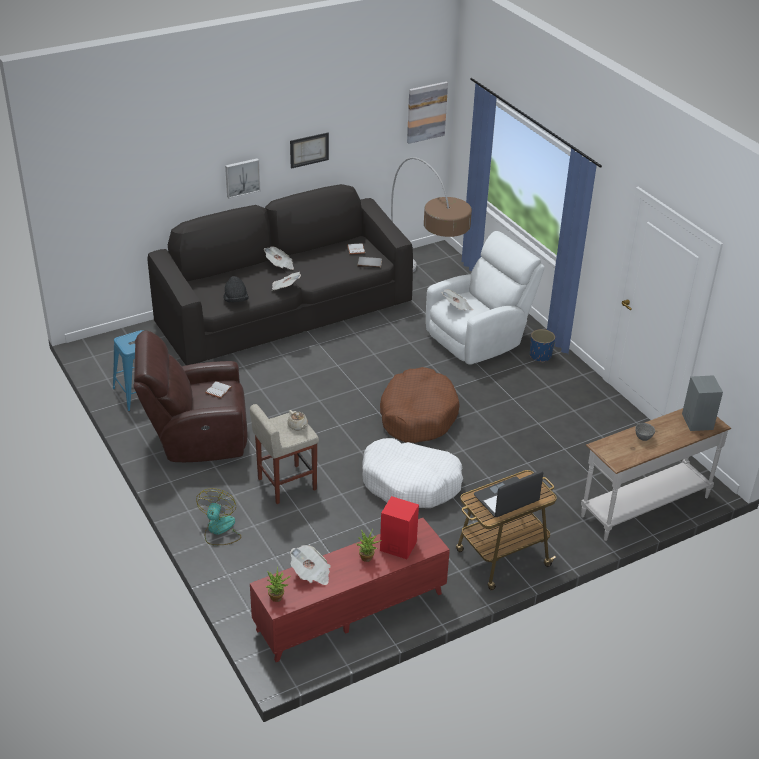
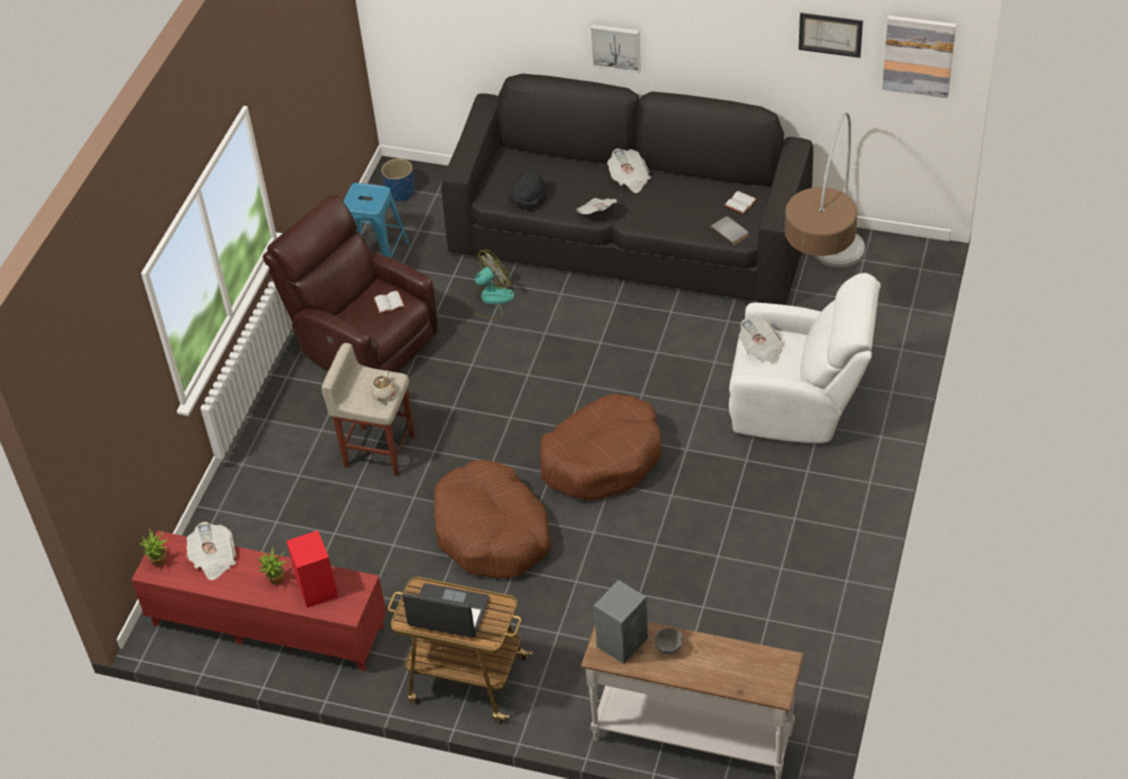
camera: 50 degrees right, 10 degrees up
fan [196,488,241,545] -> fan moved to [467,249,515,319]
picture [290,132,329,169] -> picture moved to [799,13,863,58]
white dog bed [362,438,463,508] -> brown dog bed [434,460,552,579]
blue planter [530,329,555,362] -> blue planter moved to [381,159,415,201]
grey speaker [682,375,723,431] -> grey speaker moved to [594,580,648,664]

